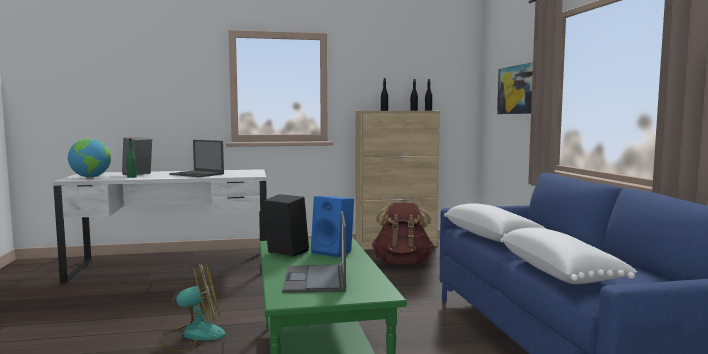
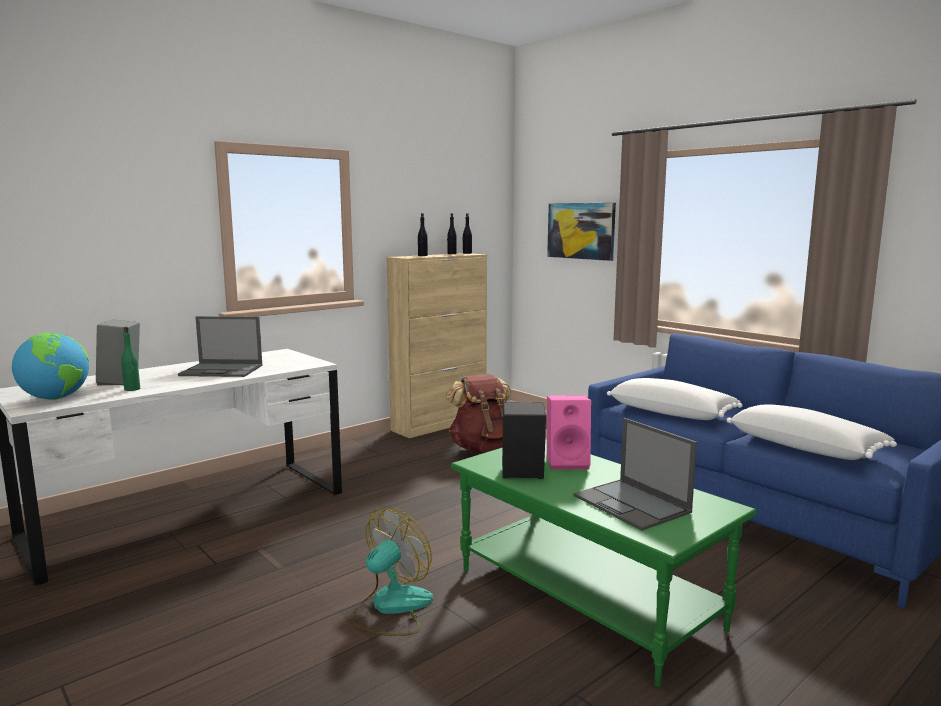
camera: 30 degrees left, 5 degrees up
blue speaker [311,196,354,257] -> pink speaker [547,395,591,470]

